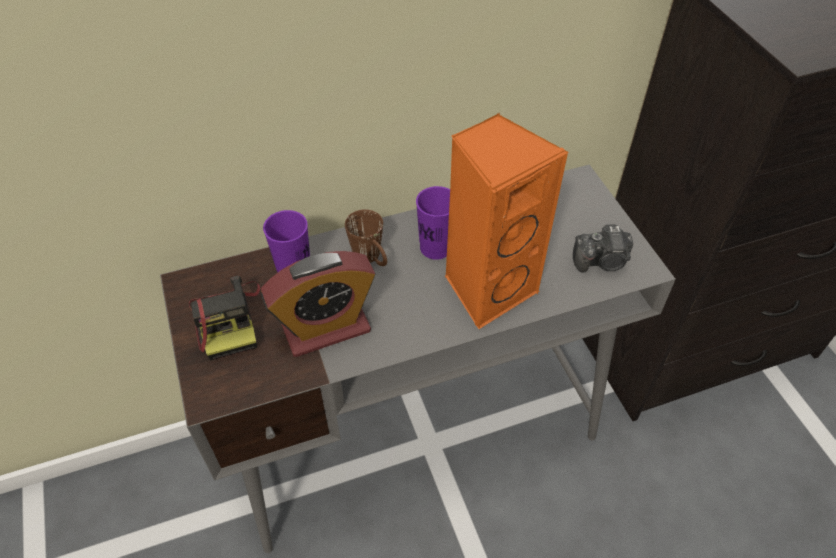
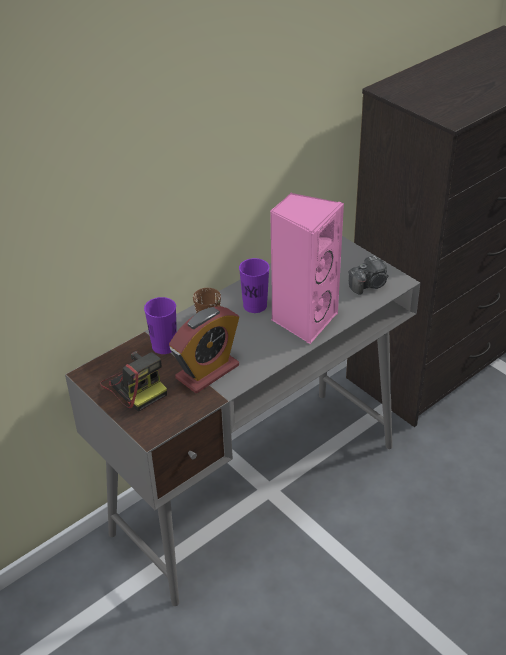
camera: 20 degrees left, 10 degrees down
orange speaker [445,113,569,330] -> pink speaker [270,192,344,344]

